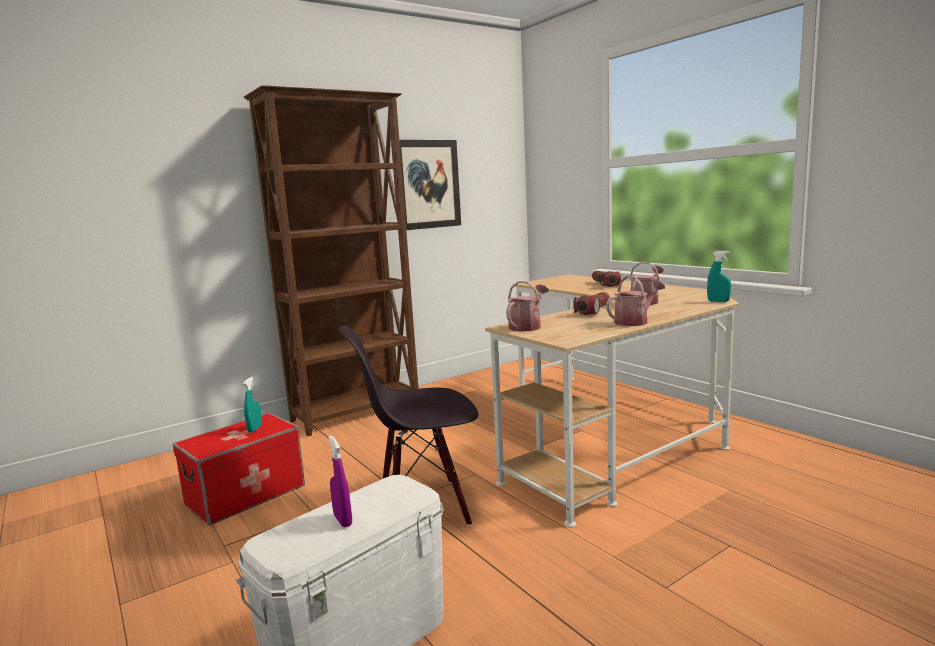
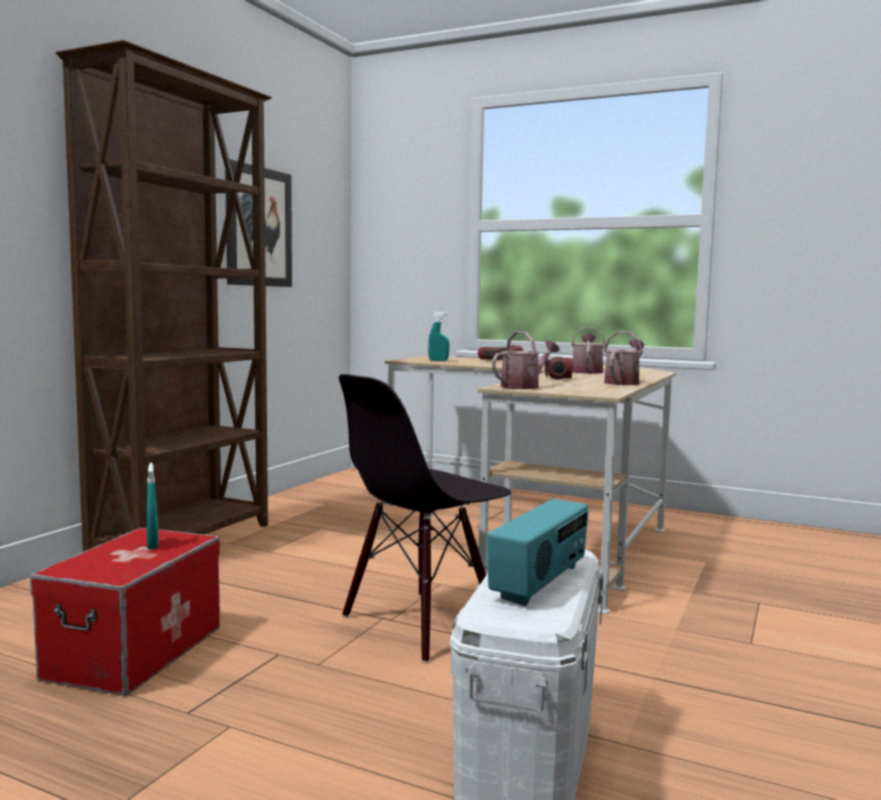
camera: 30 degrees left, 5 degrees down
purple spray bottle [328,435,352,527] -> radio [487,499,589,606]
watering can [506,281,548,332] -> watering can turned 45 degrees clockwise [492,331,560,389]
turquoise spray bottle [707,251,731,302] -> turquoise spray bottle moved to [428,312,449,361]

